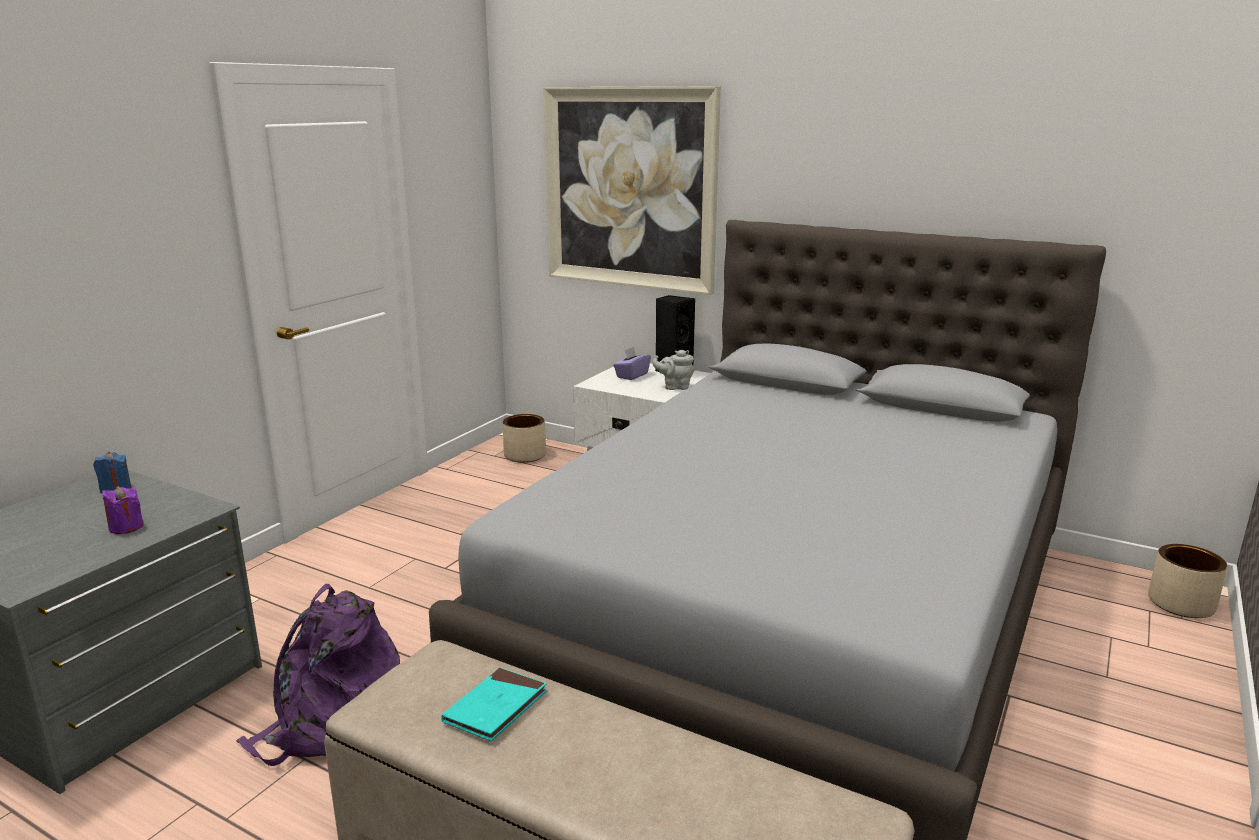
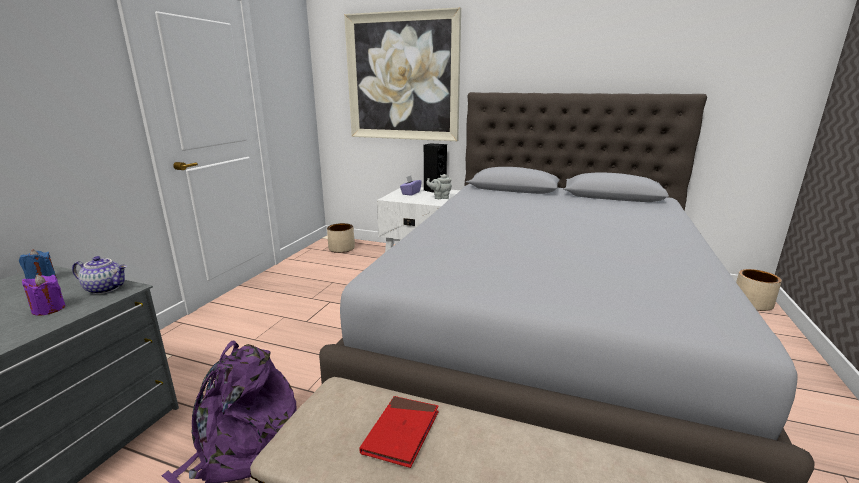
camera: 10 degrees left, 0 degrees up
turquoise book [441,668,547,741] -> red book [359,396,439,468]
none -> teapot [72,256,127,294]

